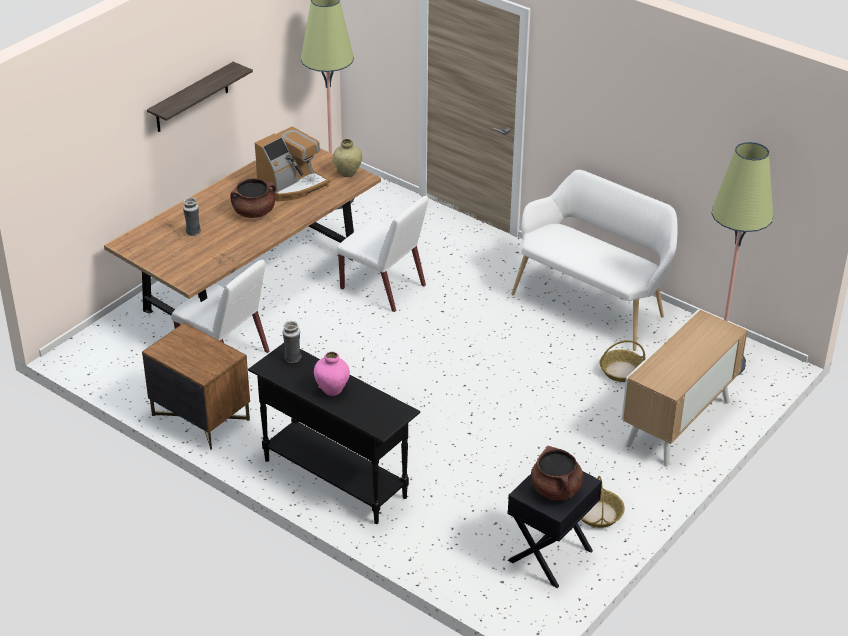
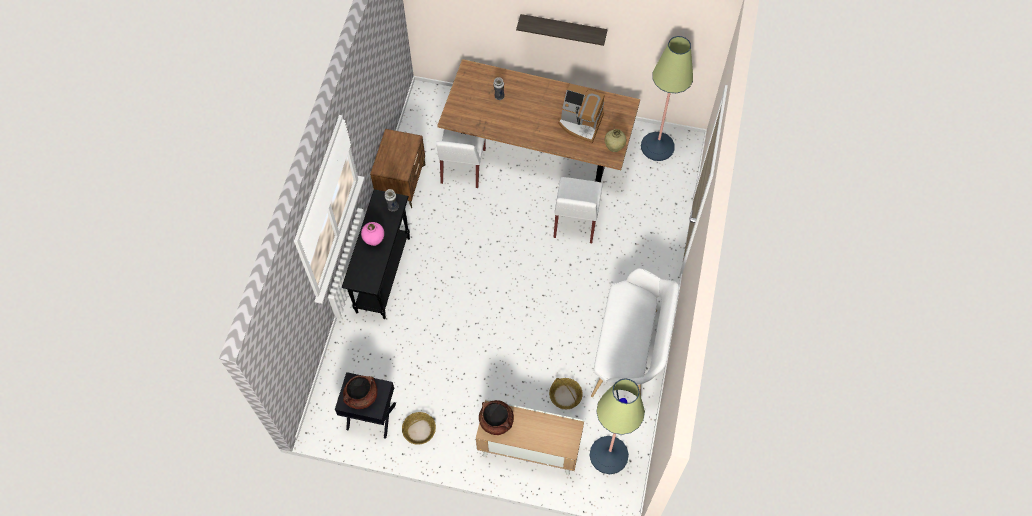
camera: 65 degrees right, 25 degrees up
brown cooking pot [230,178,276,218] -> brown cooking pot moved to [479,400,514,435]

